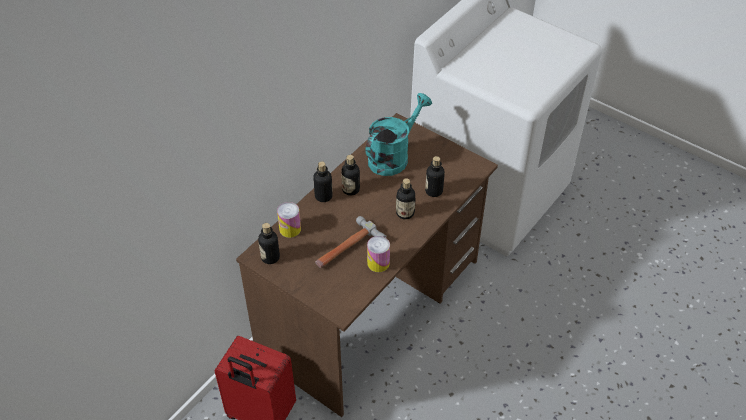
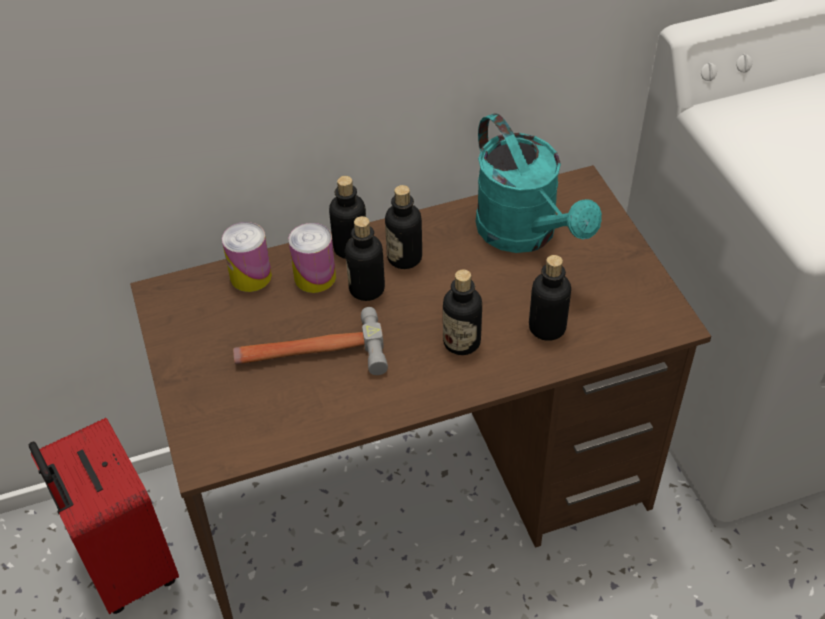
camera: 35 degrees right, 0 degrees up
bottle [258,223,280,264] -> bottle moved to [345,216,385,301]
turquoise watering can [365,93,432,176] -> turquoise watering can turned 75 degrees clockwise [476,113,602,253]
can [367,236,390,272] -> can moved to [289,223,336,293]

